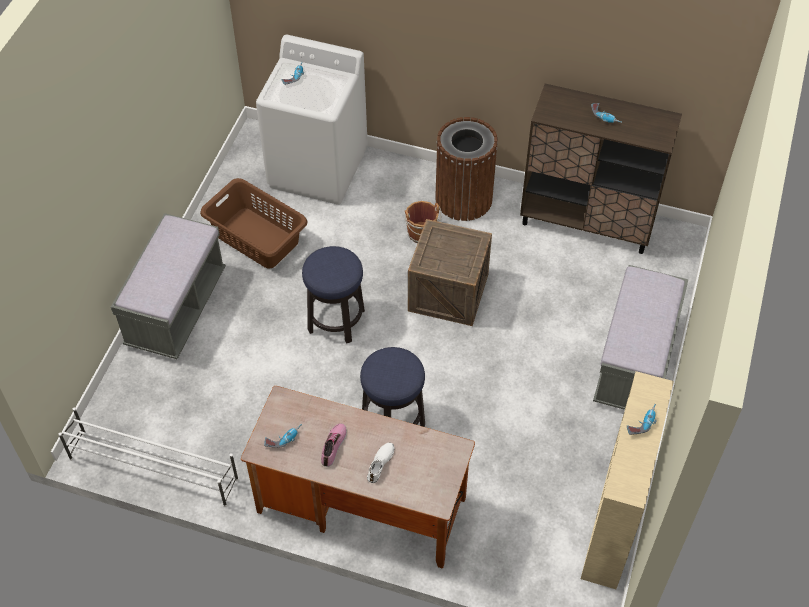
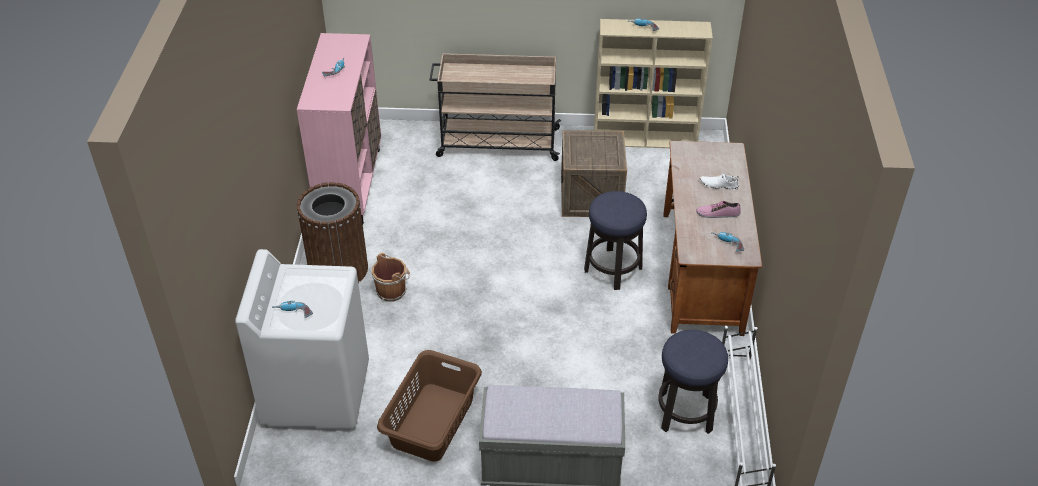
camera: 105 degrees left, 10 degrees down
stool [302,246,365,344] -> stool moved to [658,330,728,434]
crate [408,219,492,326] -> crate moved to [561,130,627,217]
brown cabinet [520,84,682,254] -> pink cabinet [297,33,381,224]
grey bench [593,265,688,410] -> beige cart [429,53,561,161]

